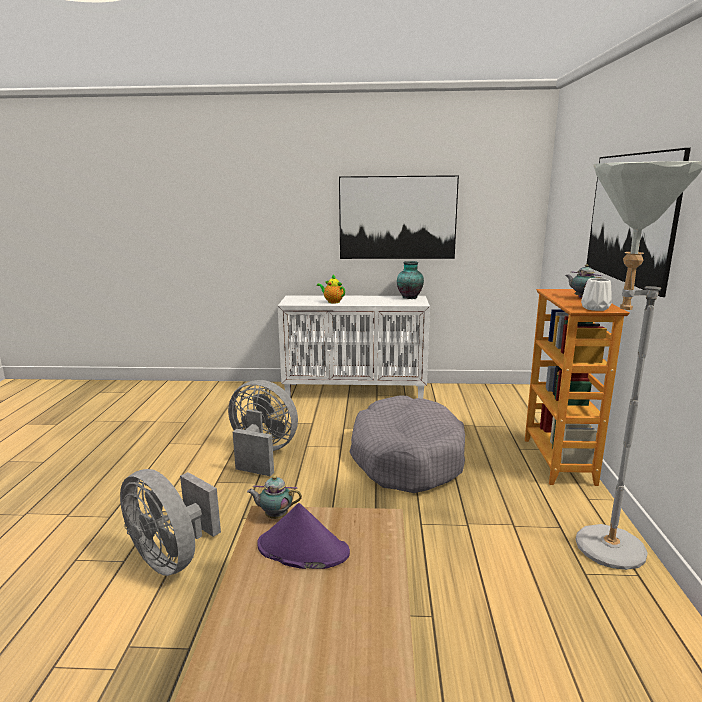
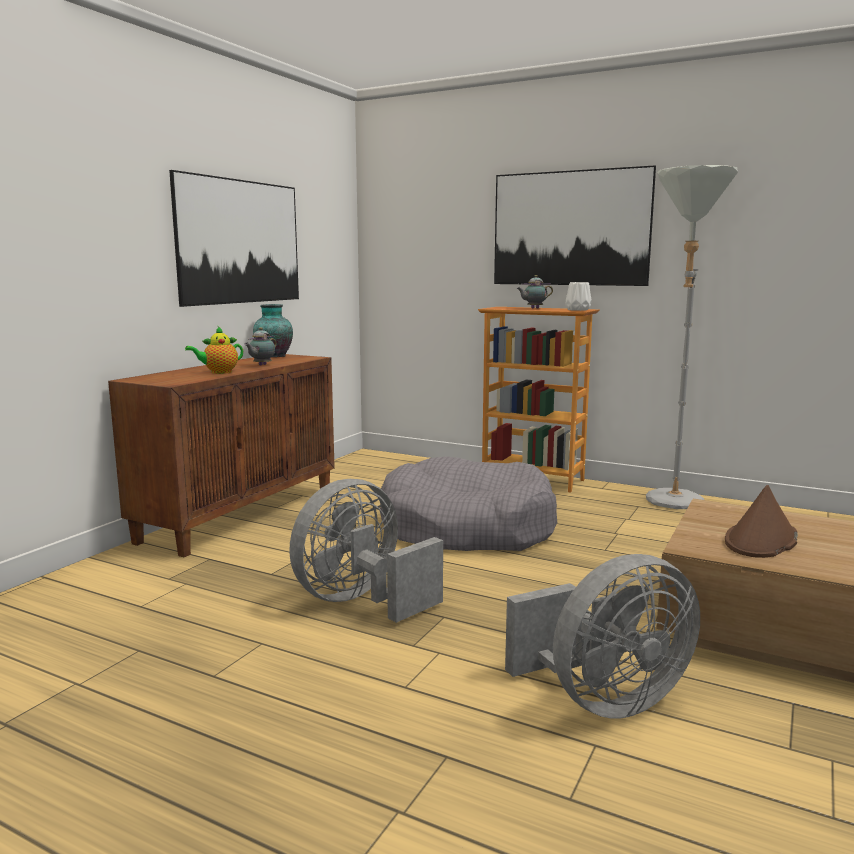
camera: 65 degrees left, 5 degrees down
teapot [247,475,302,519] -> teapot moved to [244,327,277,366]
purple hat [257,503,350,569] -> brown hat [725,485,798,558]
white cabinet [278,295,430,399] -> brown cabinet [108,354,335,557]

